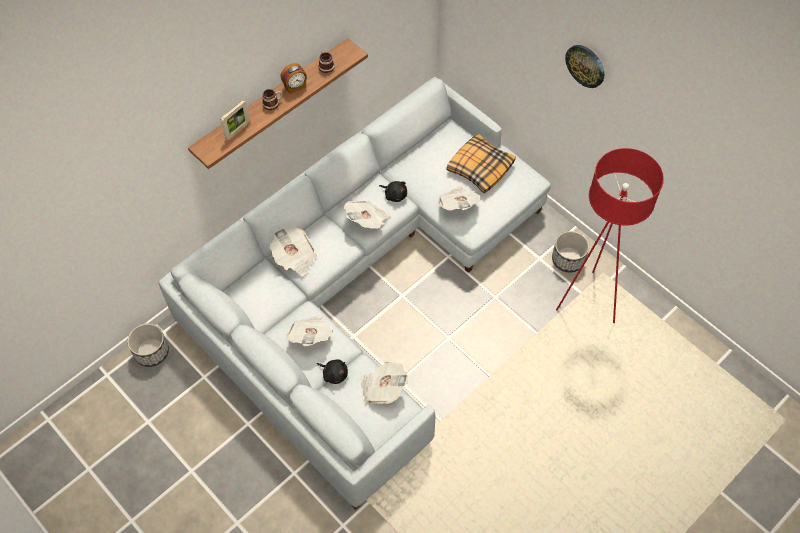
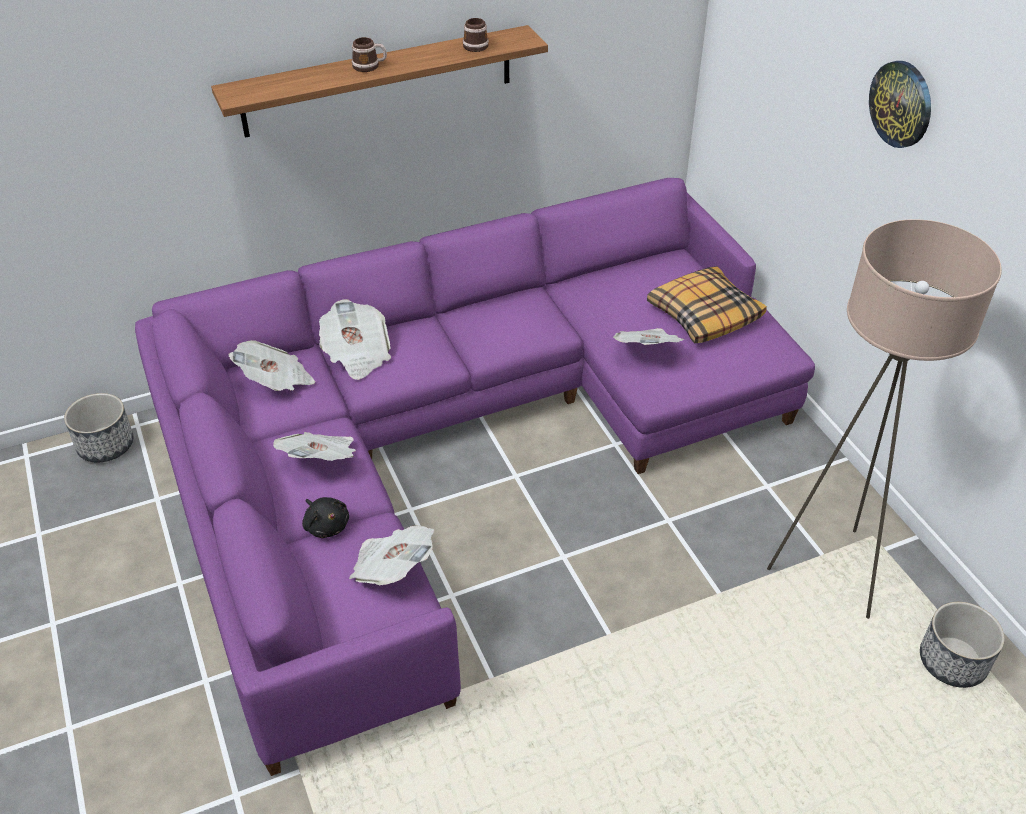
camera: 20 degrees right, 15 degrees down
grey sofa [158,77,551,510] -> purple sofa [135,178,815,776]
picture frame [221,100,250,140] -> none
alarm clock [280,63,307,94] -> none
newspaper [344,201,390,229] -> newspaper moved to [229,340,316,391]
black plush toy [379,181,407,202] -> none
planter [552,231,589,272] -> planter moved to [920,602,1005,688]
red floor lamp [556,148,664,323] -> beige floor lamp [767,219,1002,619]

